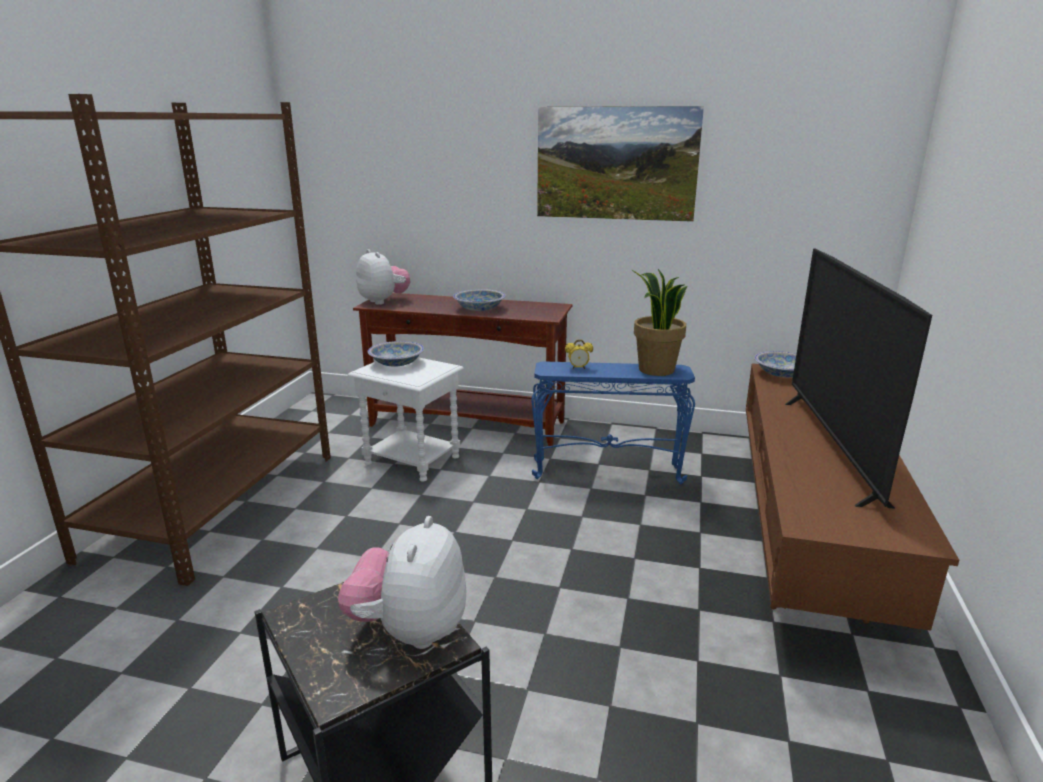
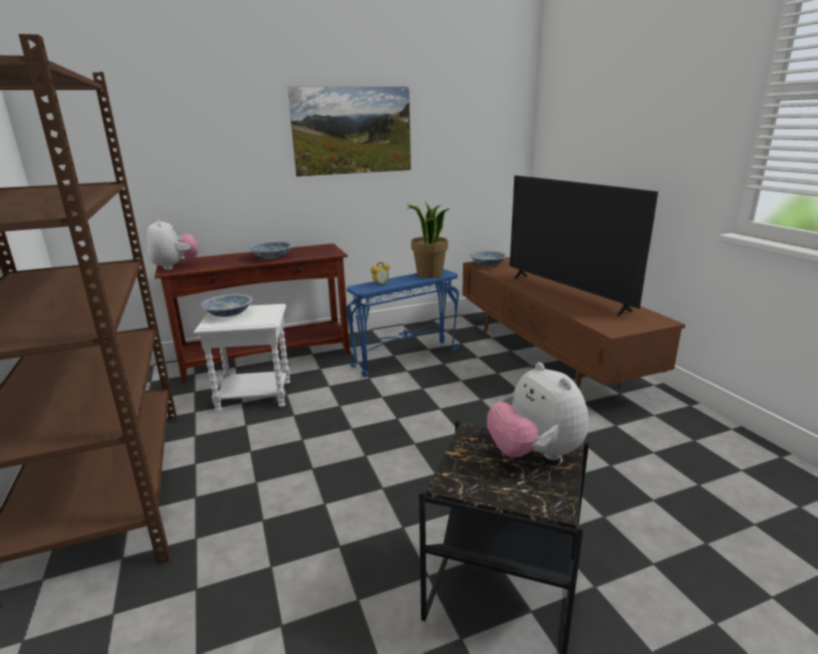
camera: 35 degrees left, 0 degrees up
plush toy [356,249,410,305] -> plush toy turned 45 degrees clockwise [147,218,198,270]

